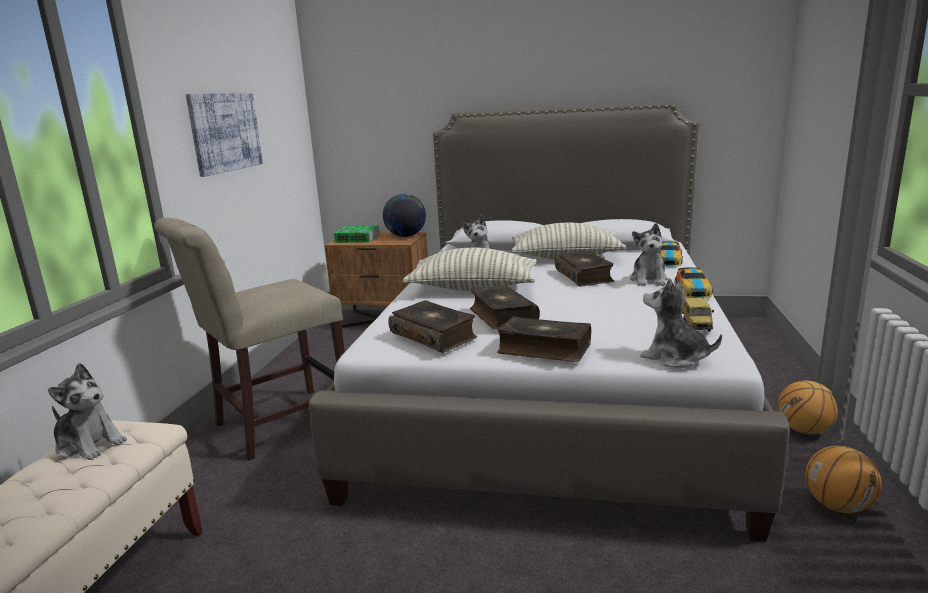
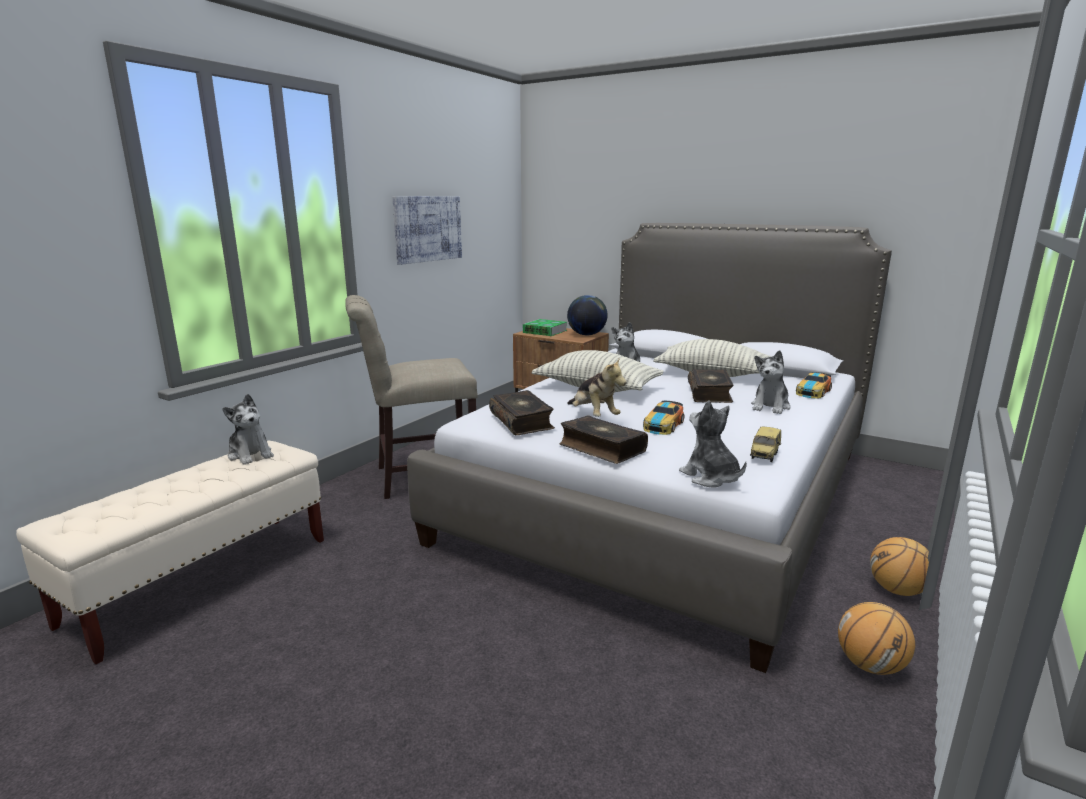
camera: 20 degrees right, 0 degrees up
book [470,285,540,330] -> plush toy [567,359,626,417]
toy car [675,267,713,299] -> toy car moved to [643,401,684,435]

